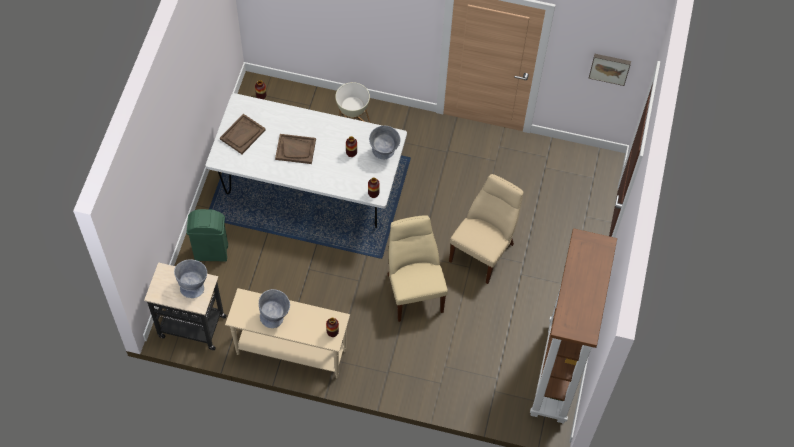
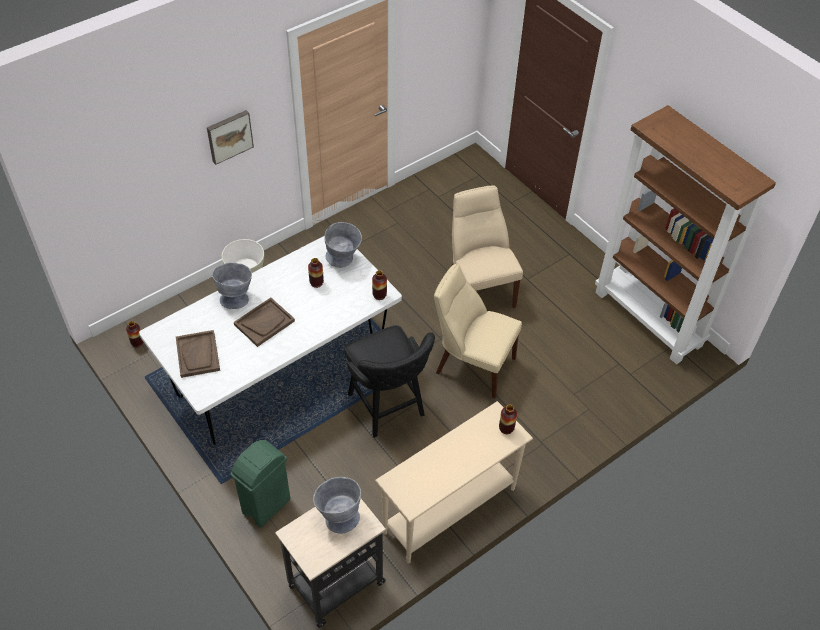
camera: 50 degrees left, 10 degrees down
grey bowl [259,289,290,328] -> grey bowl moved to [212,262,252,309]
picture [589,54,631,86] -> picture moved to [207,110,254,165]
none -> black stool [344,325,435,438]

